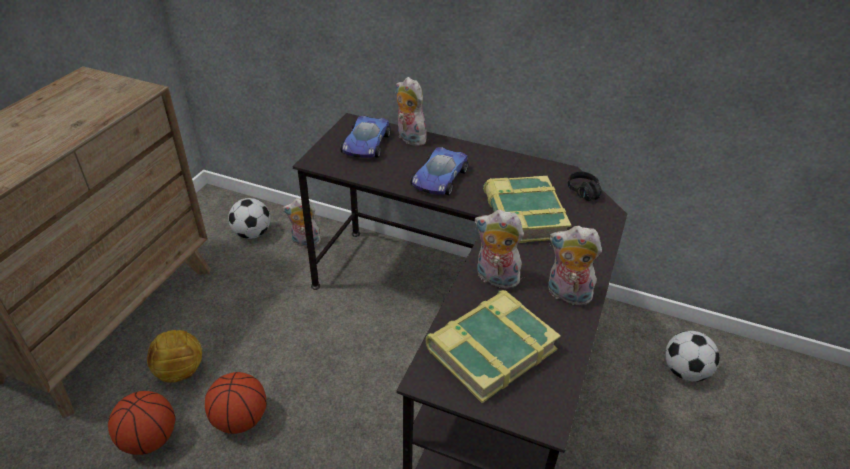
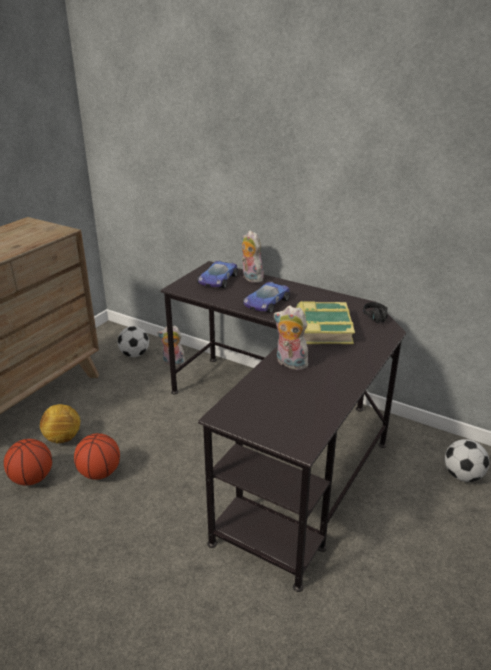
camera: 10 degrees right, 10 degrees down
book [426,290,561,403] -> none
plush toy [548,226,602,305] -> none

